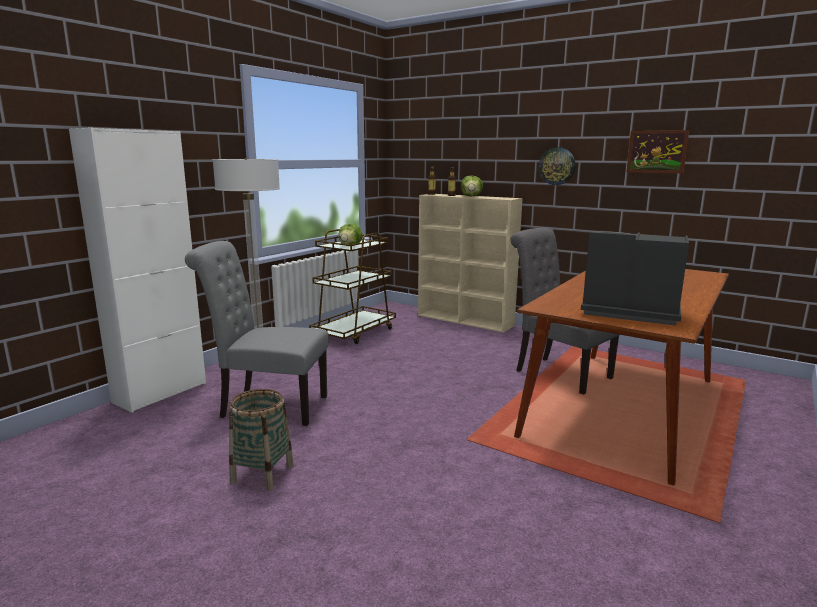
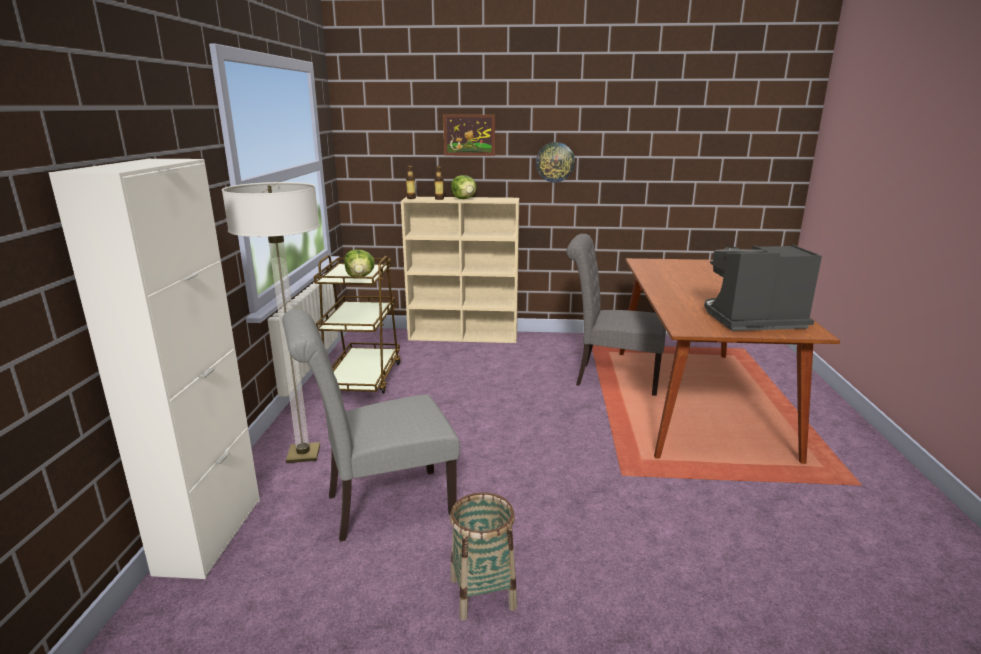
camera: 30 degrees left, 5 degrees up
picture [626,130,689,173] -> picture moved to [443,115,495,156]

